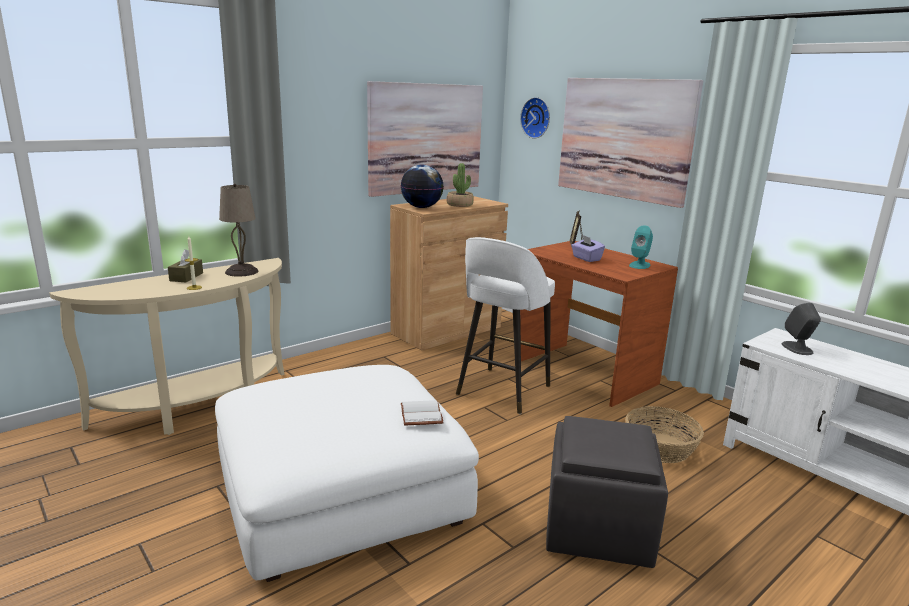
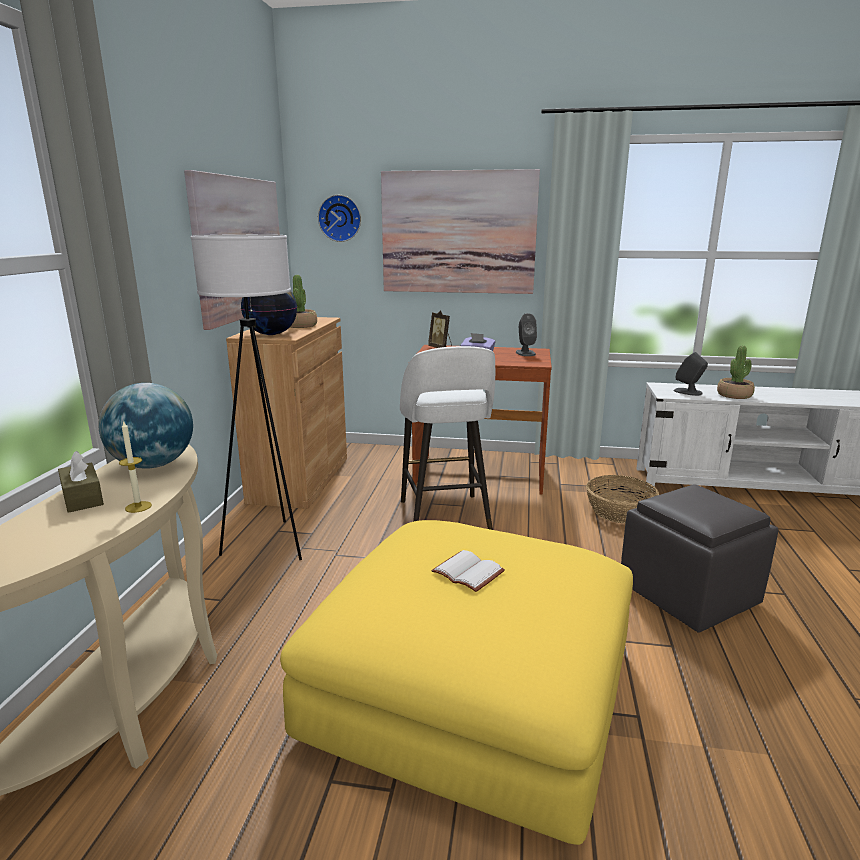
camera: 40 degrees left, 0 degrees up
white ottoman [215,365,479,582] -> yellow ottoman [280,520,633,845]
beige table lamp [219,184,259,277] -> globe [99,383,193,469]
white book [401,400,444,426] -> white book moved to [431,550,505,592]
turquoise speaker [629,226,653,269] -> grey speaker [516,313,537,356]
none -> white floor lamp [190,234,302,560]
none -> potted plant [717,346,755,399]

